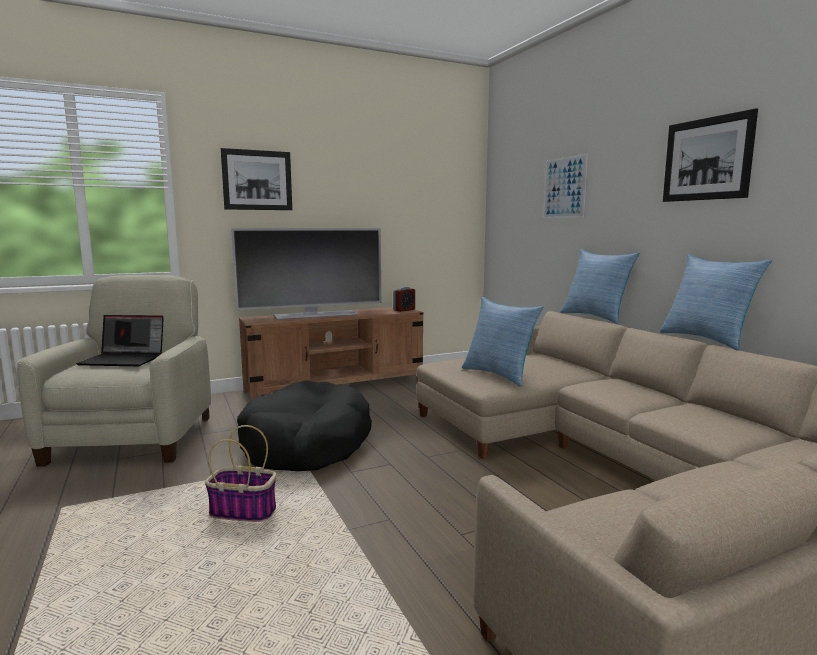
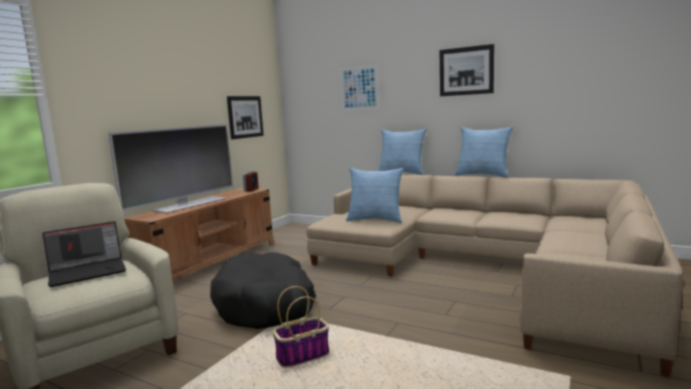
camera: 35 degrees left, 0 degrees up
picture [221,148,292,210] -> picture moved to [227,96,264,139]

